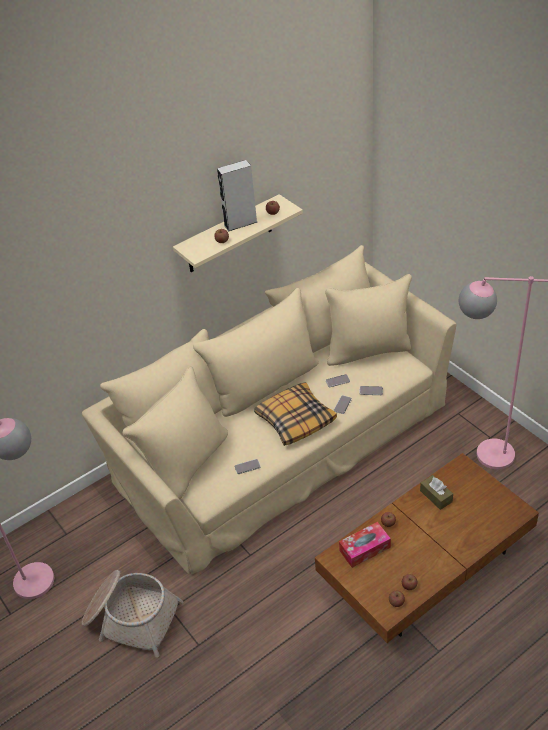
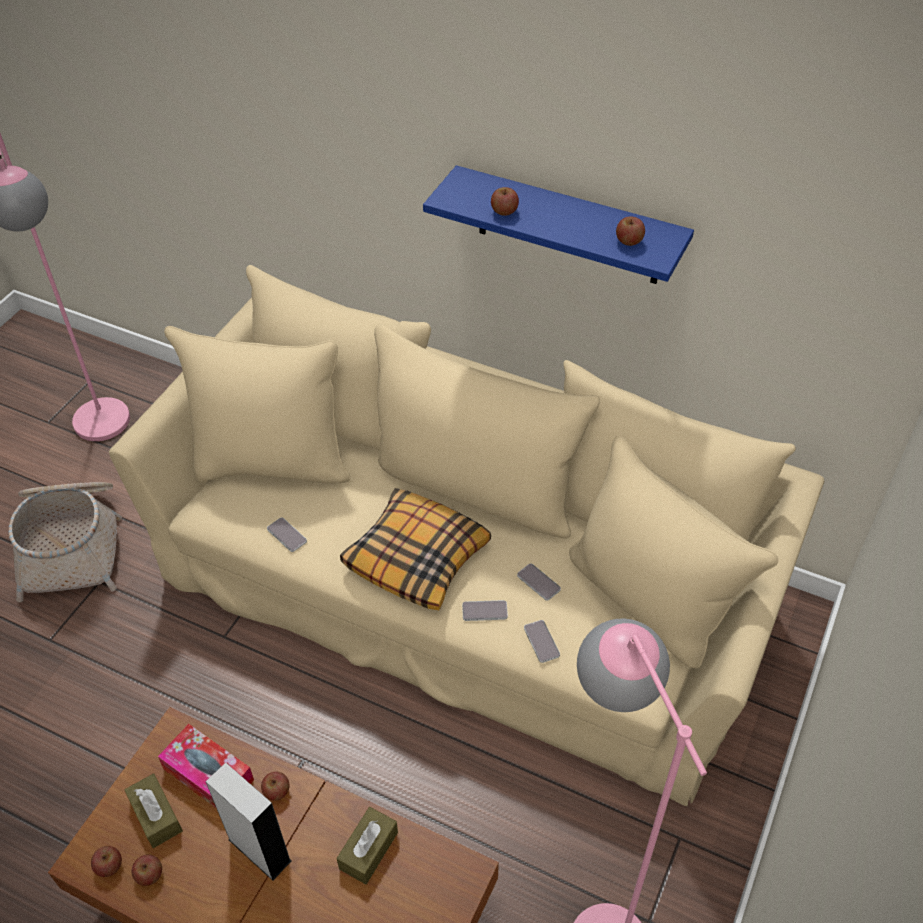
camera: 60 degrees right, 5 degrees up
beige shelf [173,194,303,272] -> blue shelf [423,165,694,284]
grey speaker [217,160,257,232] -> grey speaker moved to [206,762,291,881]
none -> brown tissue box [125,773,183,848]

